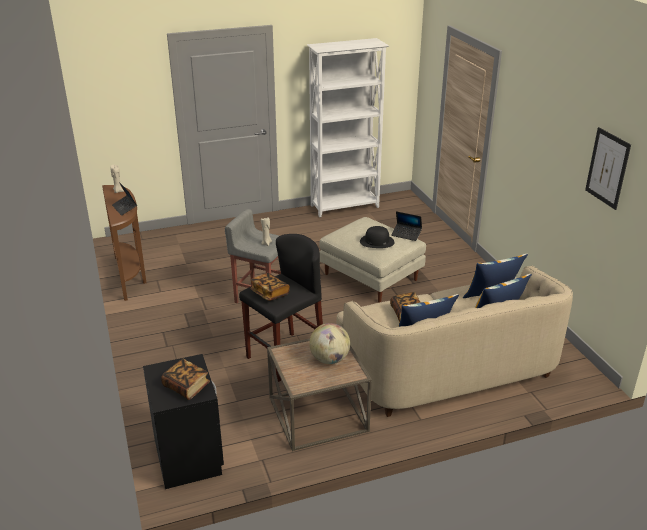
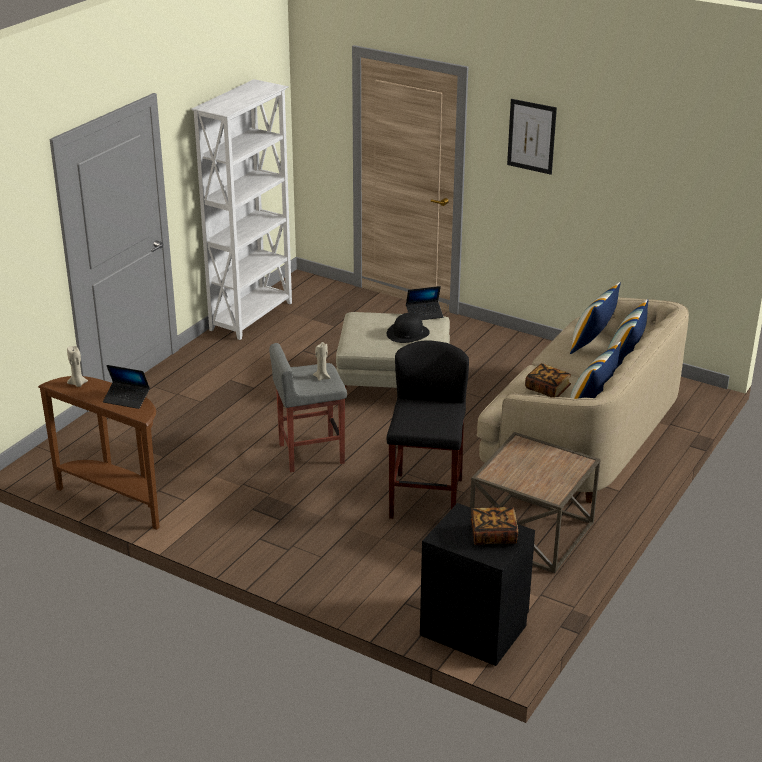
camera: 40 degrees left, 0 degrees up
book [250,273,290,301] -> none
globe [309,323,350,364] -> none
picture [585,127,631,210] -> picture moved to [507,99,557,175]

